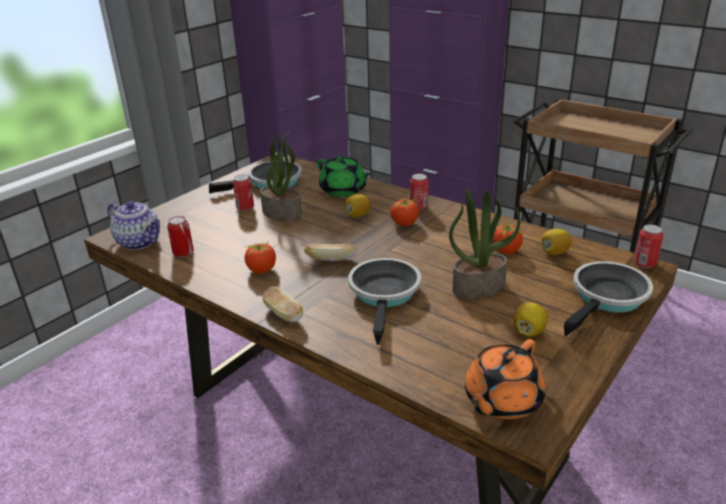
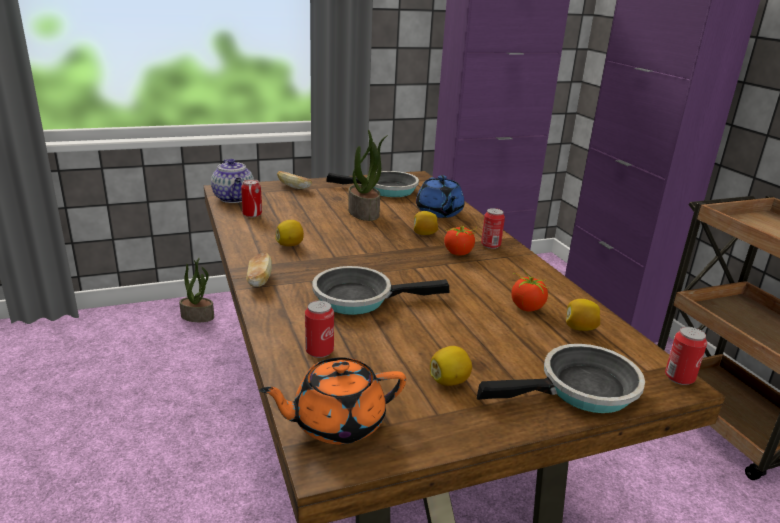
camera: 30 degrees right, 5 degrees down
can [233,175,254,211] -> can moved to [305,300,334,358]
tomato [244,241,276,273] -> lemon [275,220,304,246]
bread [304,244,357,261] -> bread moved to [277,171,312,189]
green teapot [317,155,371,197] -> blue teapot [416,175,465,218]
frying pan [348,258,421,345] -> frying pan turned 135 degrees counterclockwise [312,266,449,315]
potted plant [449,189,520,298] -> potted plant moved to [179,258,214,322]

